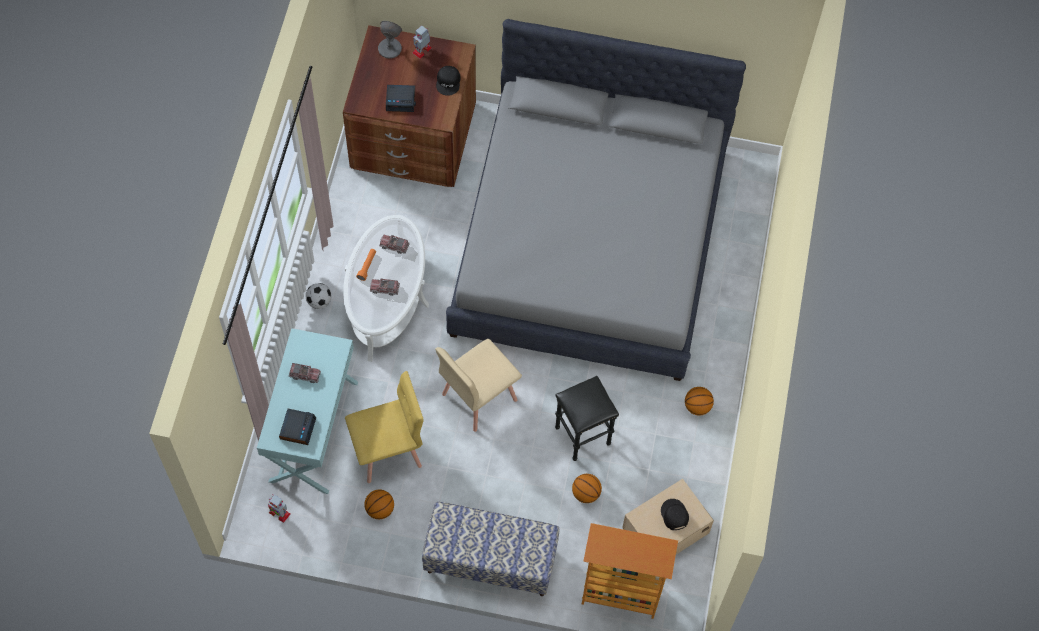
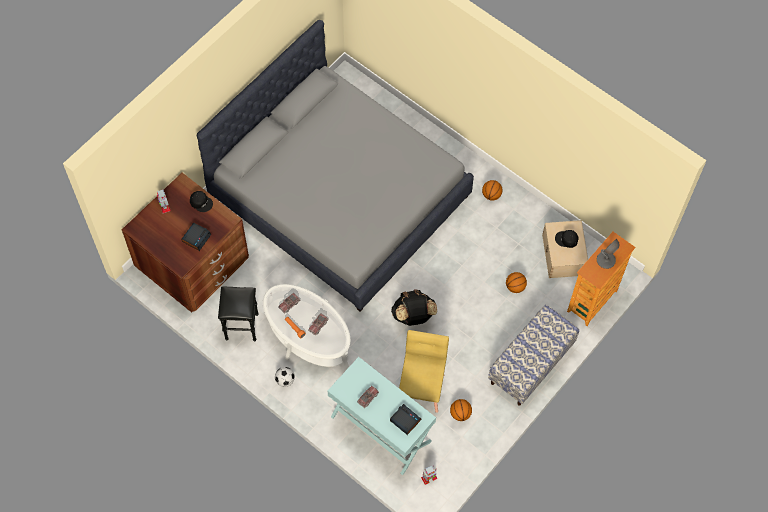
camera: 60 degrees left, 0 degrees up
grey table lamp [378,21,402,59] -> grey table lamp moved to [597,239,620,269]
beige chair [435,339,522,432] -> black backpack [391,289,437,326]
black stool [555,376,619,461] -> black stool moved to [218,287,259,341]

